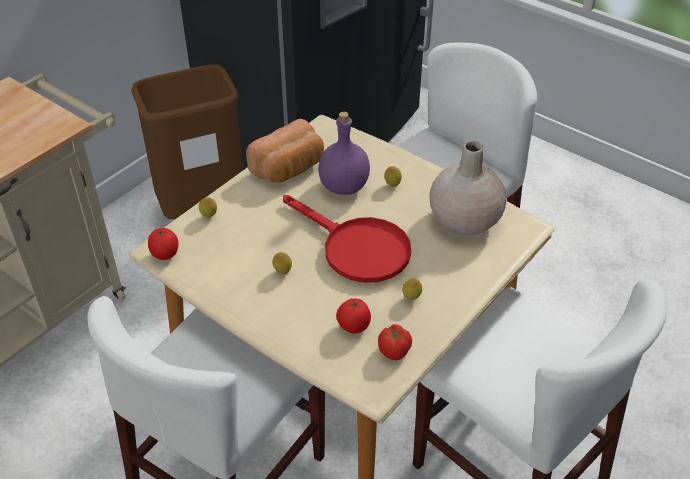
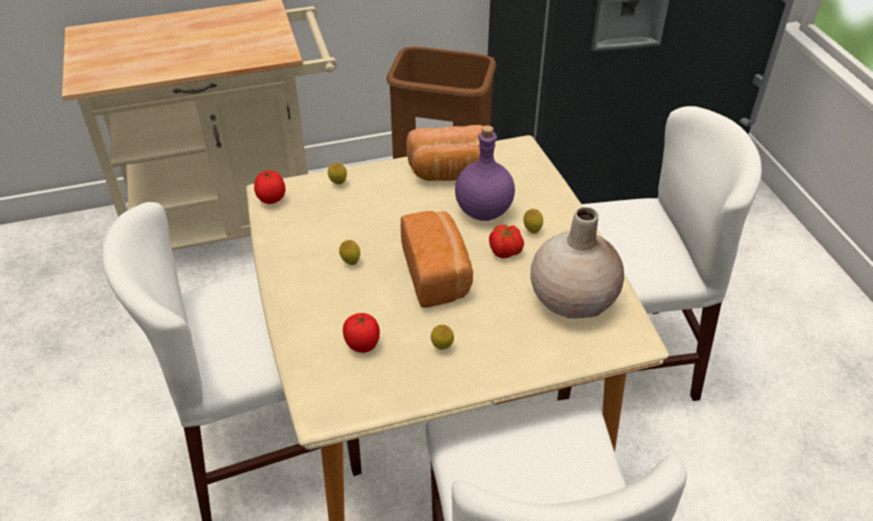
camera: 35 degrees right, 0 degrees up
red frying pan [283,195,412,283] -> bread [401,211,473,308]
tomato [378,324,412,361] -> tomato moved to [489,224,524,259]

